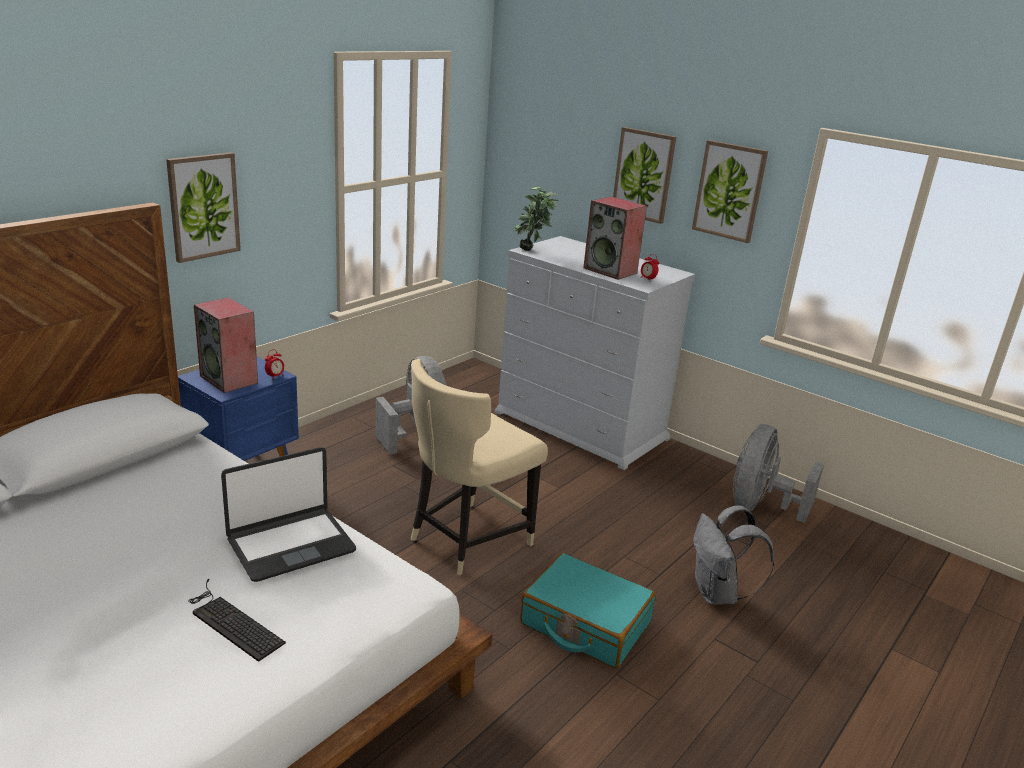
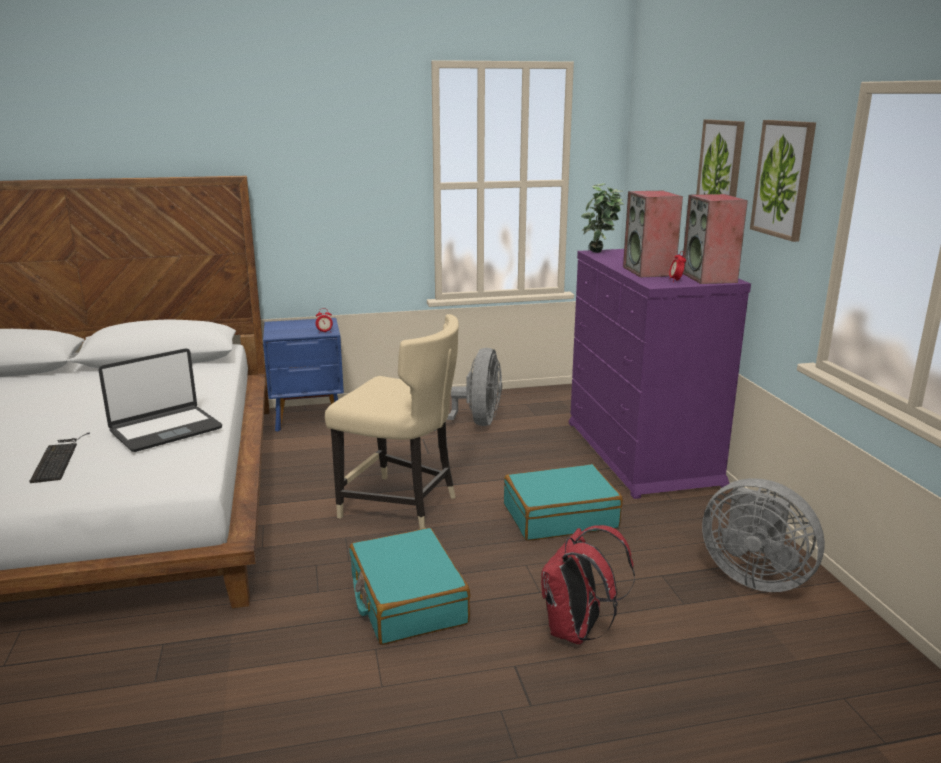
camera: 40 degrees right, 5 degrees down
picture [166,152,241,263] -> none
speaker [194,297,258,393] -> speaker moved to [683,194,748,284]
laptop [221,447,356,582] -> laptop turned 45 degrees counterclockwise [98,348,222,452]
beige chair [411,359,548,576] -> beige chair turned 150 degrees counterclockwise [325,314,459,529]
white dresser [495,236,695,470] -> purple dresser [569,249,751,499]
grey backpack [694,505,774,605] -> red backpack [541,525,635,644]
grey fan [733,424,824,523] -> grey fan turned 120 degrees counterclockwise [702,478,825,592]
none -> turquoise suitcase [504,464,623,541]

